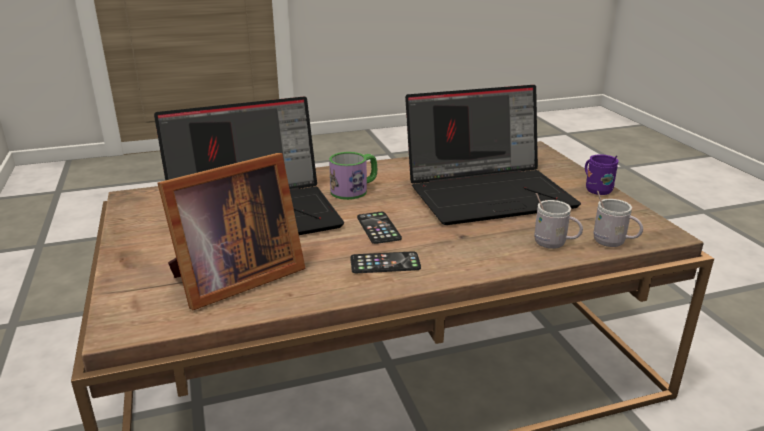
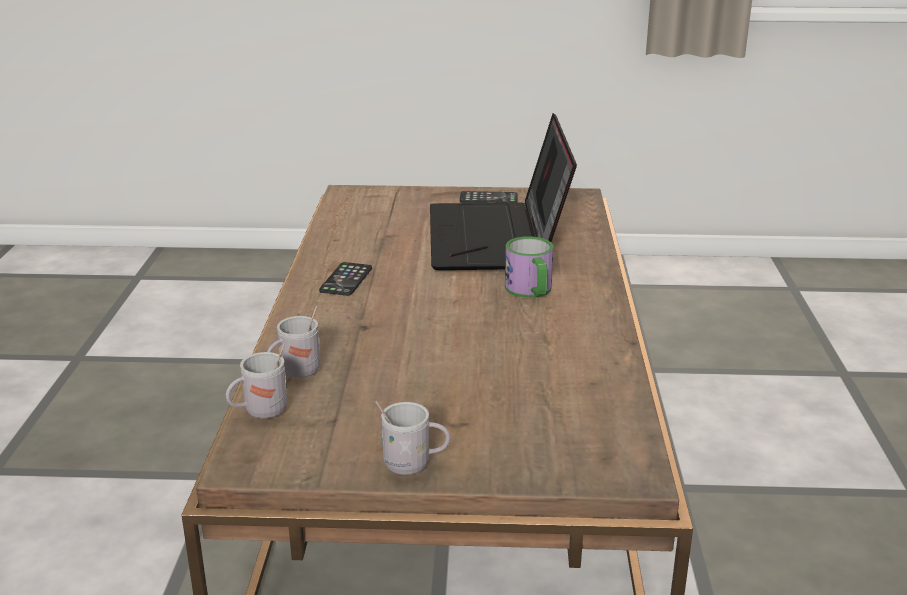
camera: 110 degrees right, 0 degrees up
picture frame [157,153,305,310] -> none
phone [357,212,402,244] -> phone moved to [459,191,518,203]
laptop [405,85,581,225] -> none
purple mug [585,154,619,195] -> white mug [376,401,450,475]

